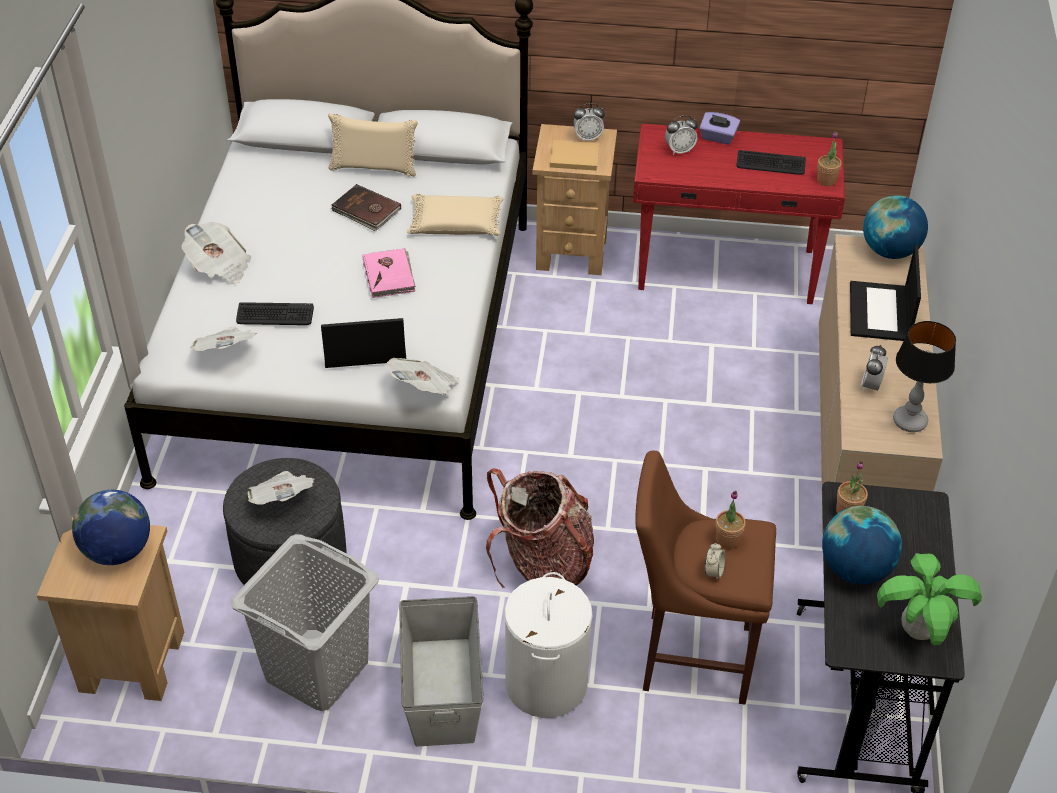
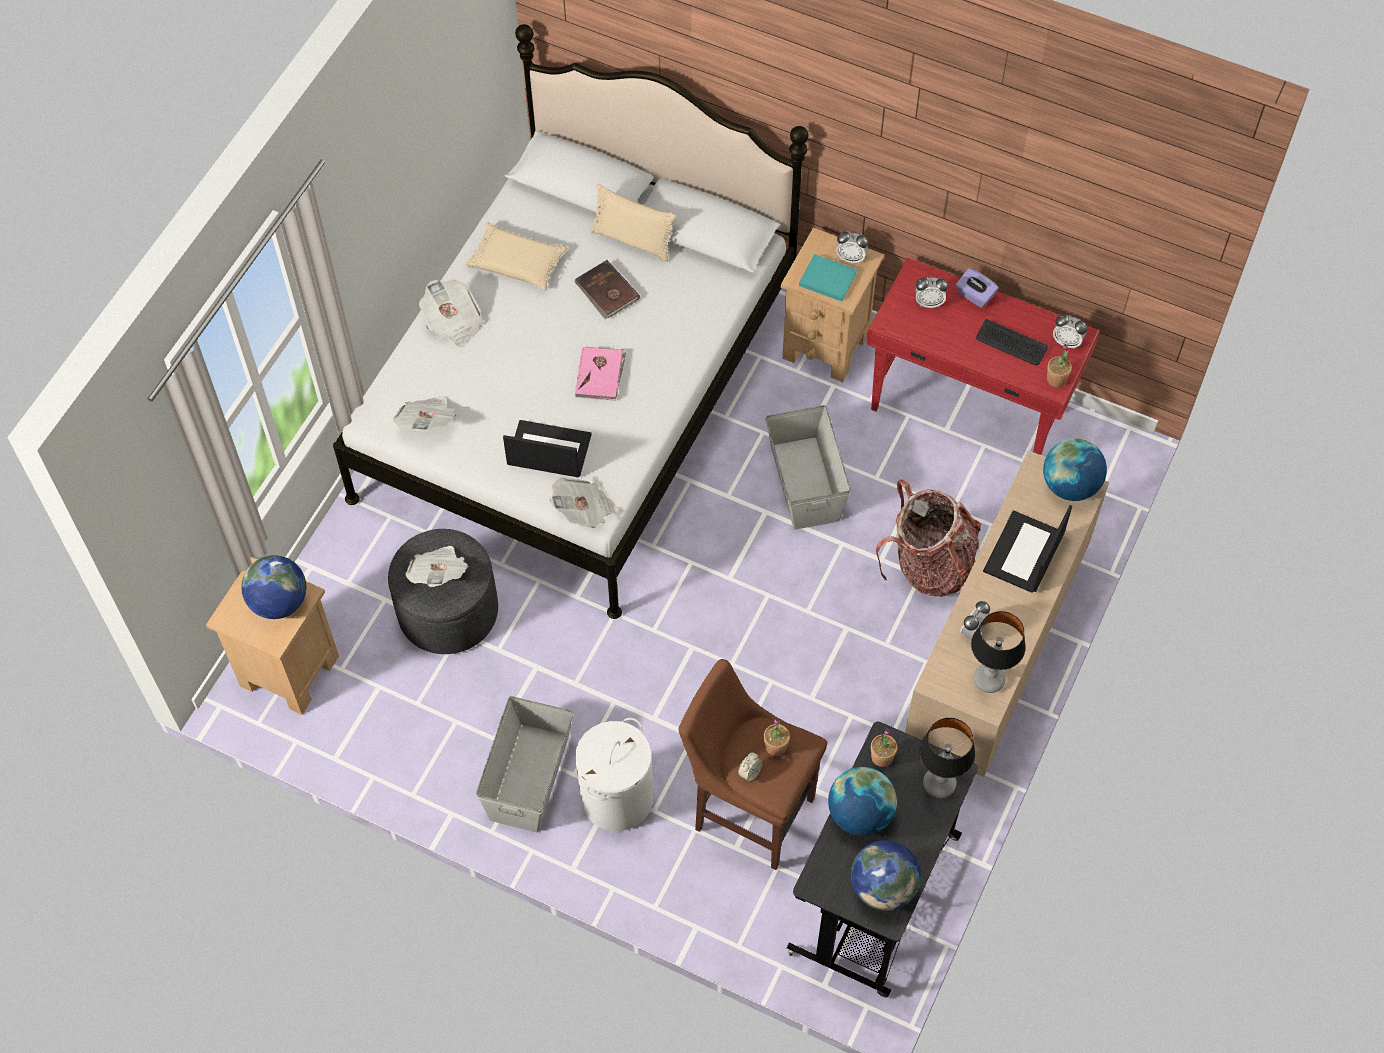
camera: 20 degrees right, 15 degrees up
grey laundry basket [230,534,379,711] -> none
keyboard [236,302,314,325] -> none
beige pillow [407,193,503,236] -> beige pillow moved to [464,223,568,290]
backpack [486,468,594,588] -> backpack moved to [876,479,981,597]
beige book [550,140,599,171] -> turquoise book [799,254,857,301]
potted plant [877,553,982,645] -> globe [851,840,921,911]
none -> grey storage box [765,405,851,530]
none -> table lamp [919,718,975,798]
none -> alarm clock [1053,315,1087,349]

